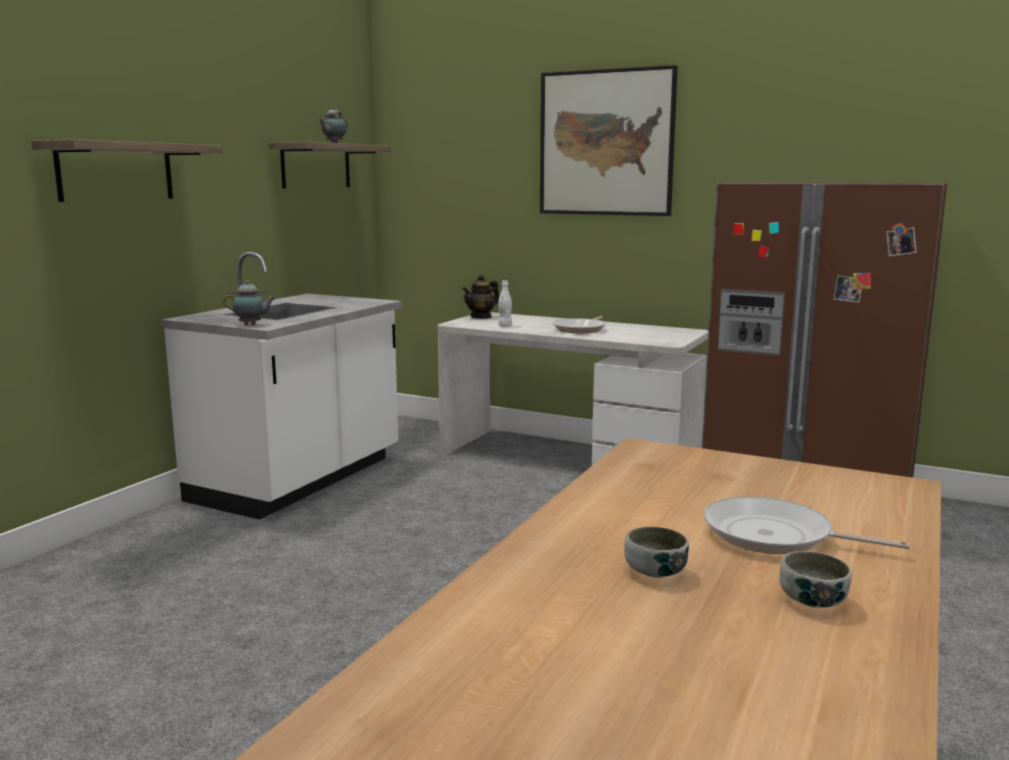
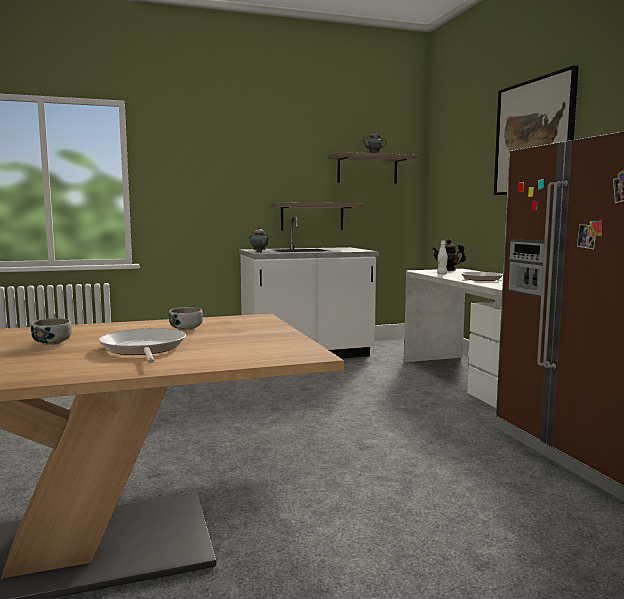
camera: 45 degrees right, 5 degrees down
shelf [31,139,223,202] -> shelf moved to [271,202,363,231]
bowl [779,551,852,608] -> bowl moved to [169,307,203,331]

